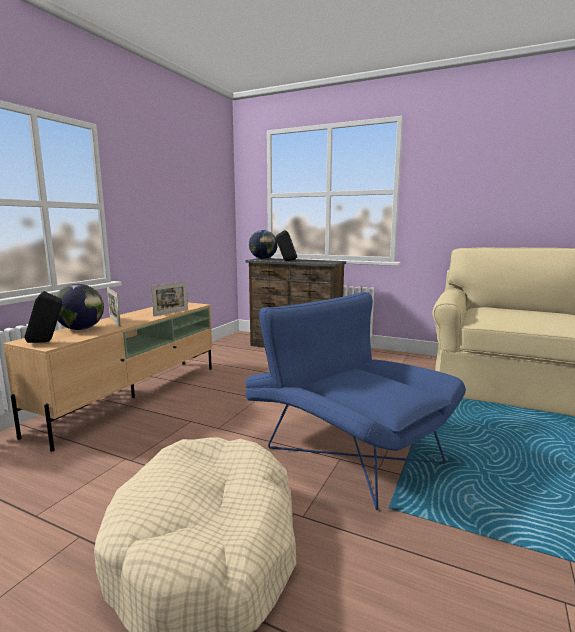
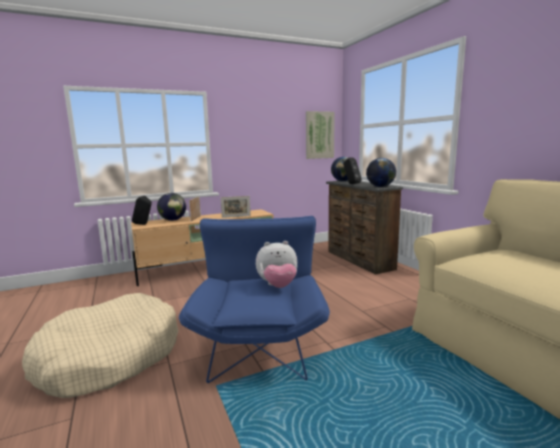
camera: 40 degrees right, 0 degrees up
none -> plush toy [256,241,297,288]
none -> picture [306,111,335,159]
none -> globe [366,158,396,187]

